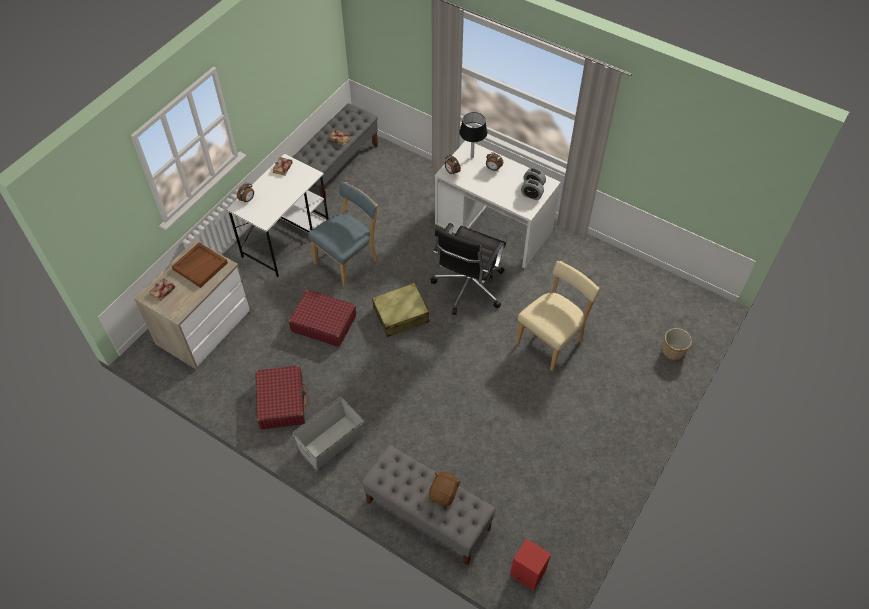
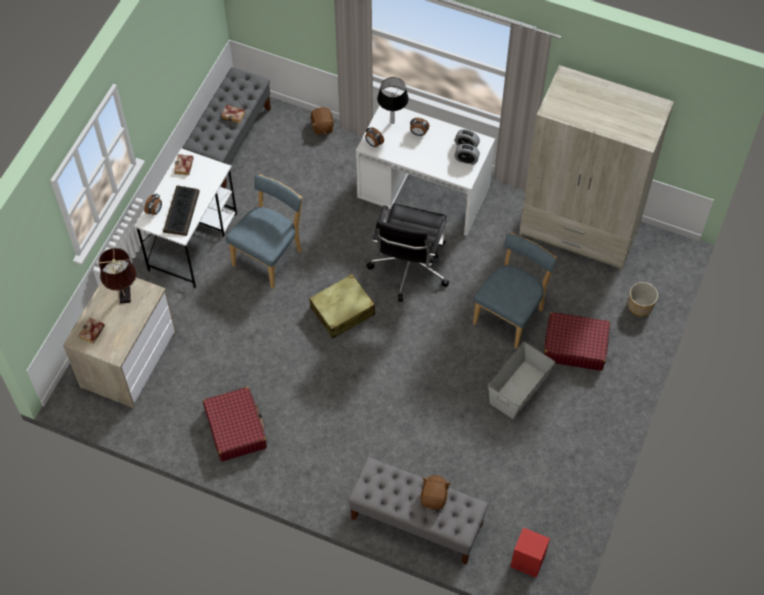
camera: 10 degrees left, 5 degrees up
brown tray [172,242,228,288] -> brown table lamp [98,248,137,304]
red suitcase [289,290,356,347] -> red suitcase moved to [544,312,610,371]
grey storage box [293,397,364,470] -> grey storage box moved to [488,342,555,419]
beige chair [516,261,600,371] -> blue chair [473,233,557,349]
none -> keyboard [163,186,200,236]
none -> brown plush toy [311,107,335,135]
none -> beige wardrobe [519,65,674,270]

